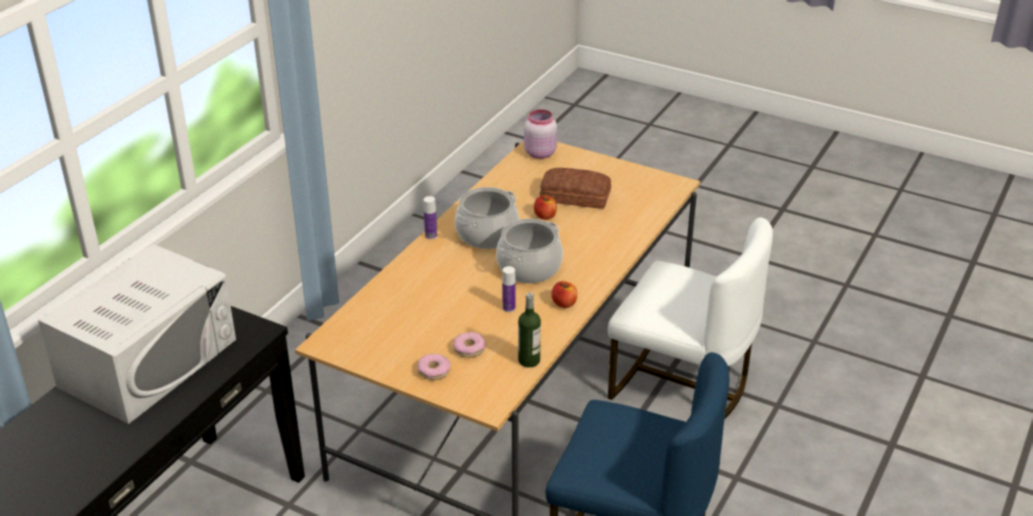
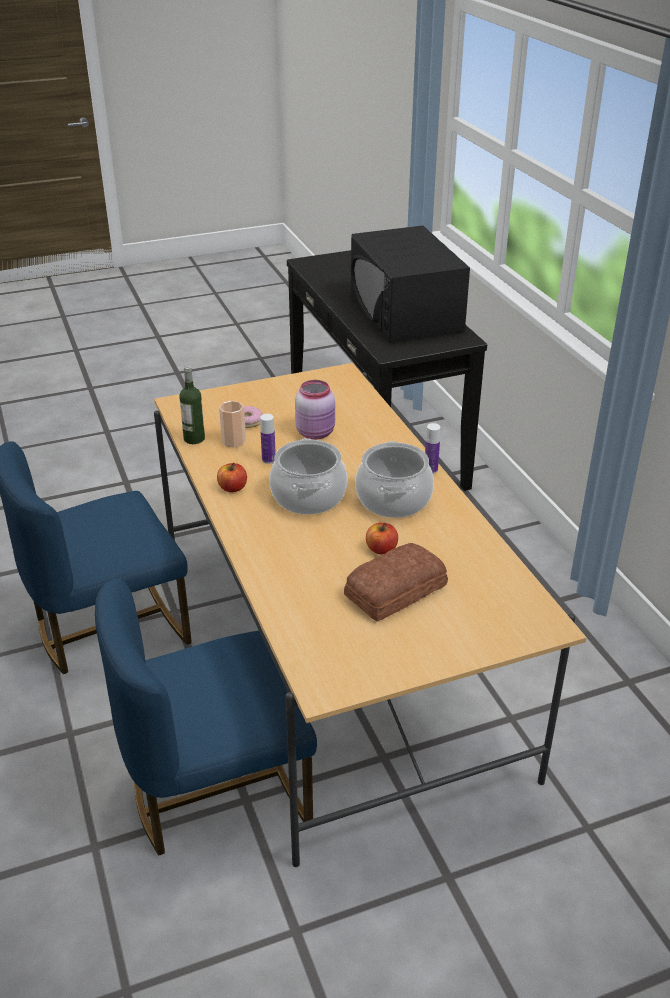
camera: 130 degrees right, 0 degrees up
white microwave [38,244,236,424] -> black microwave [351,226,470,343]
donut [417,354,451,380] -> none
pink jar [524,109,557,159] -> pink jar moved to [295,380,335,439]
white chair [608,217,773,418] -> blue chair [95,578,317,855]
none -> cup [219,401,246,448]

